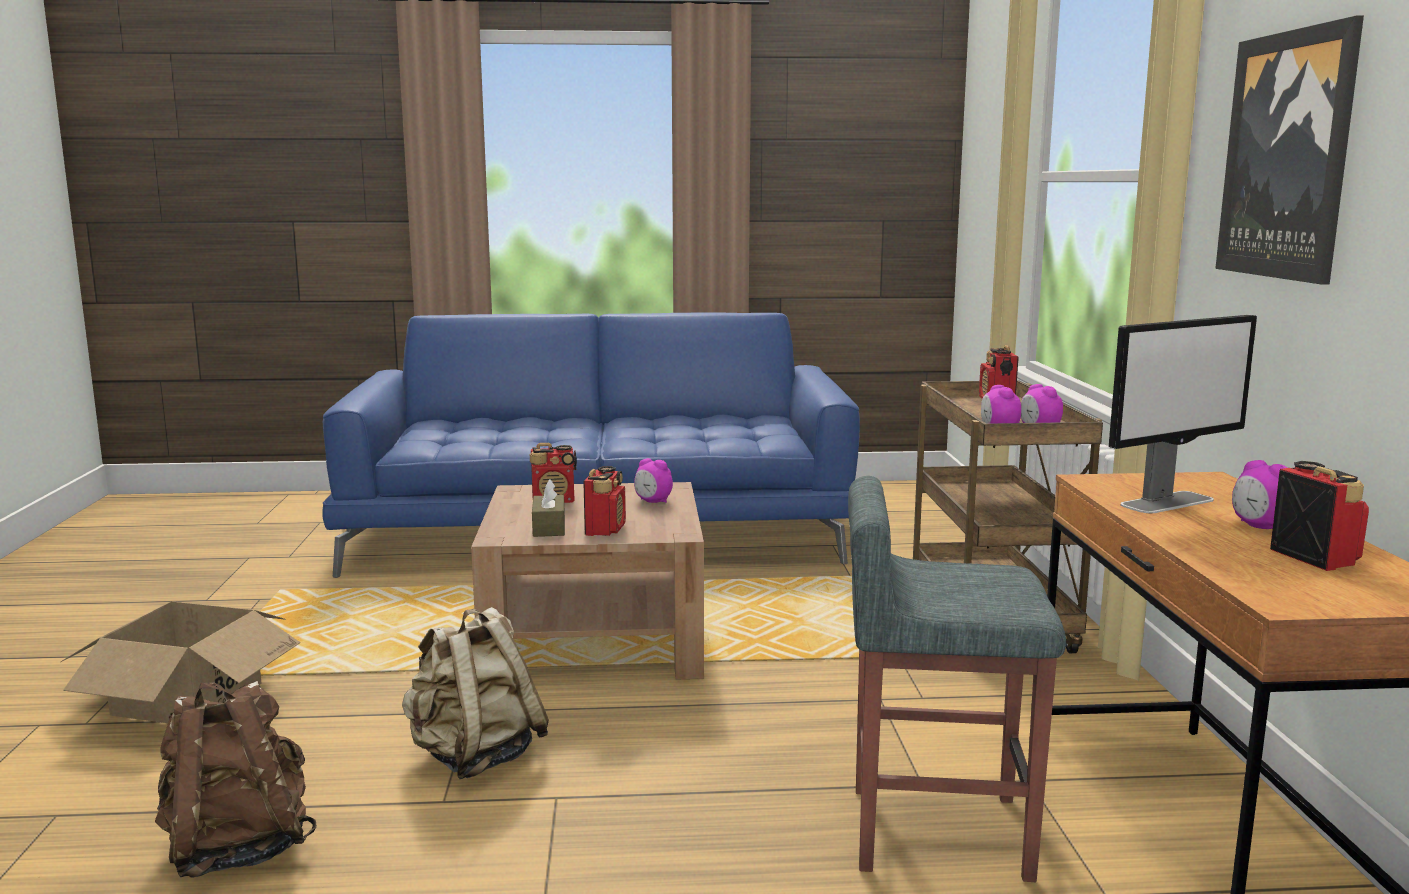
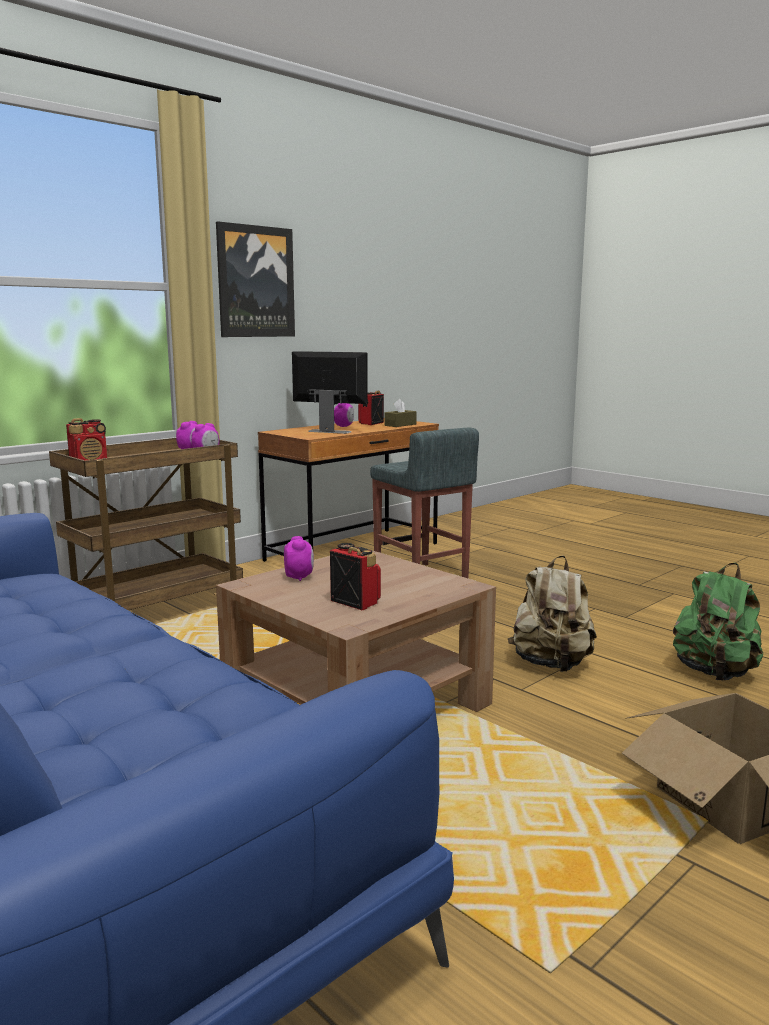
camera: 130 degrees left, 0 degrees up
brown backpack [155,681,317,878] -> green backpack [673,563,763,681]
brown tissue box [532,479,565,537] -> brown tissue box moved to [384,399,417,427]
radio [583,466,626,536] -> none

